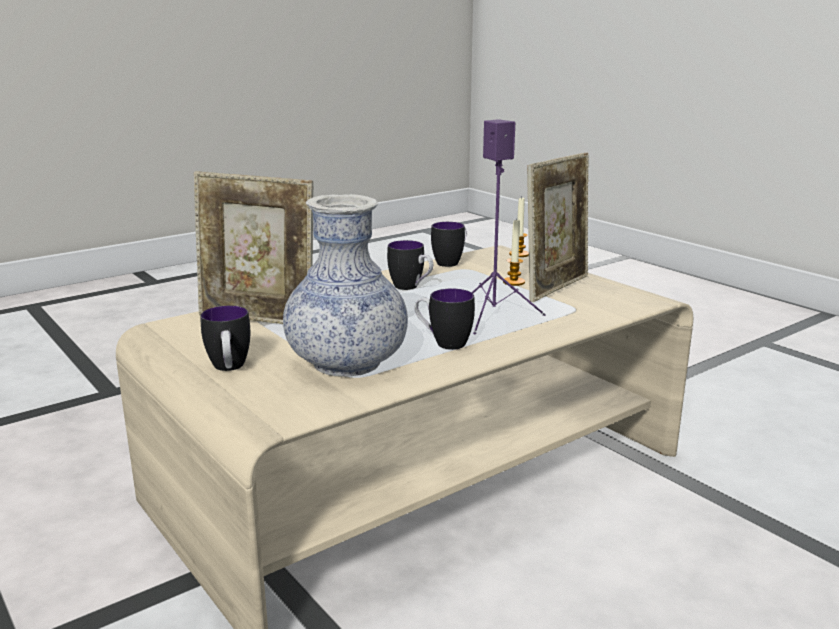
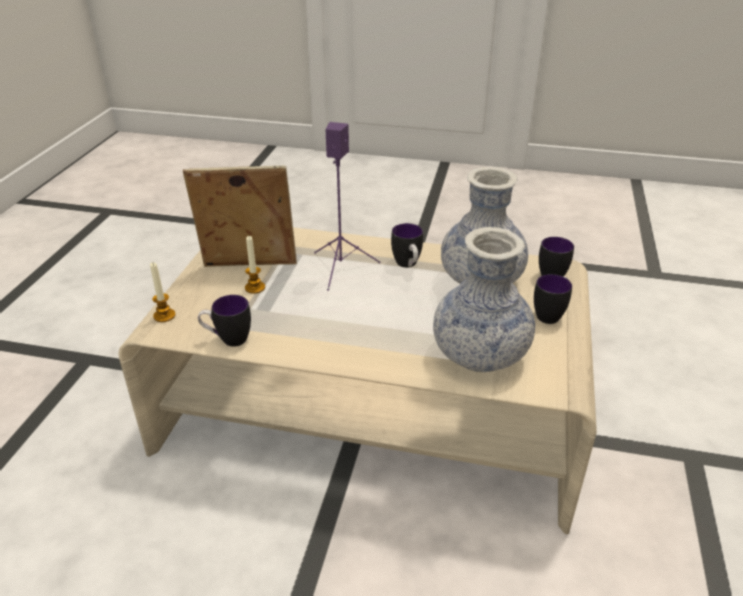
camera: 130 degrees left, 15 degrees up
picture frame [194,171,313,324] -> vase [433,227,535,372]
mug [387,240,433,290] -> mug moved to [539,237,574,276]

